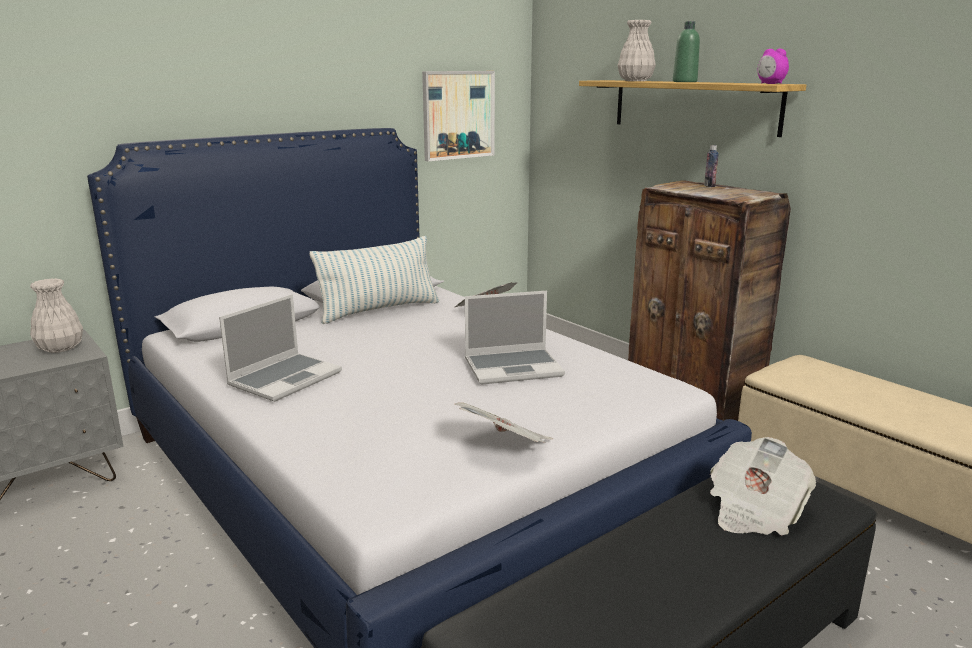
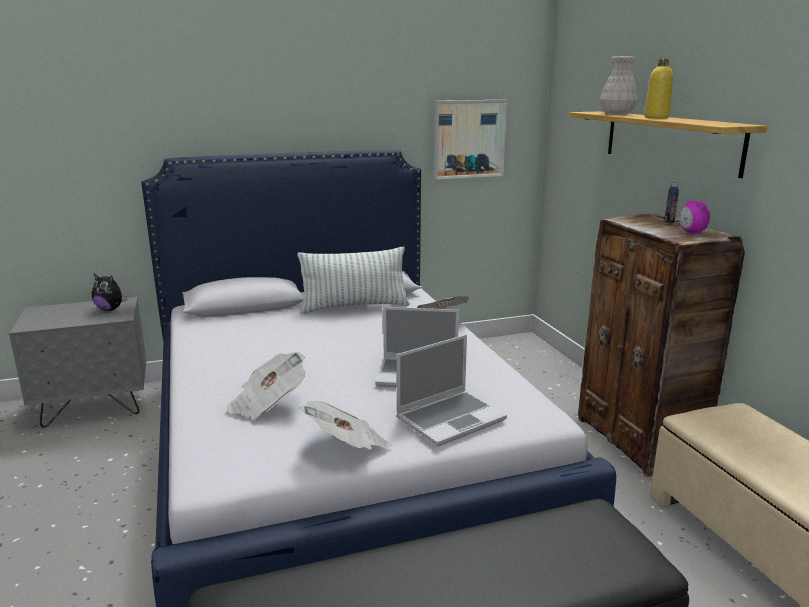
camera: 20 degrees right, 0 degrees up
white vase [30,278,83,353] -> plush toy [92,274,128,311]
laptop [219,294,342,402] -> laptop moved to [396,334,507,446]
green bottle [673,21,700,82] -> yellow bottle [644,59,673,118]
newspaper [710,437,816,535] -> newspaper moved to [227,352,306,419]
alarm clock [758,49,789,84] -> alarm clock moved to [679,200,710,235]

